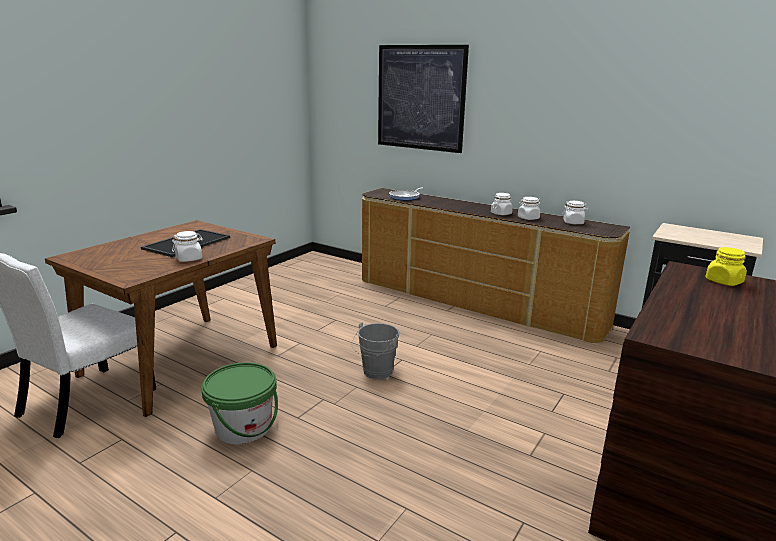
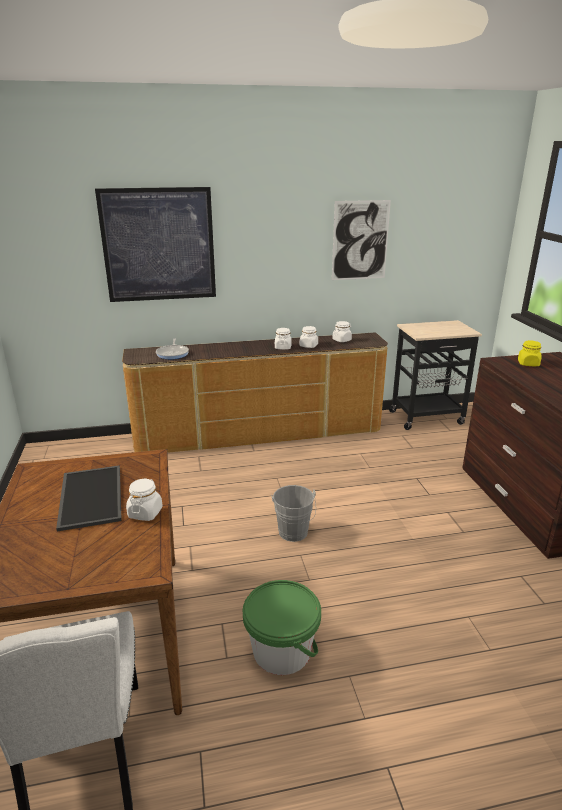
camera: 45 degrees left, 5 degrees up
none -> picture [332,200,391,280]

